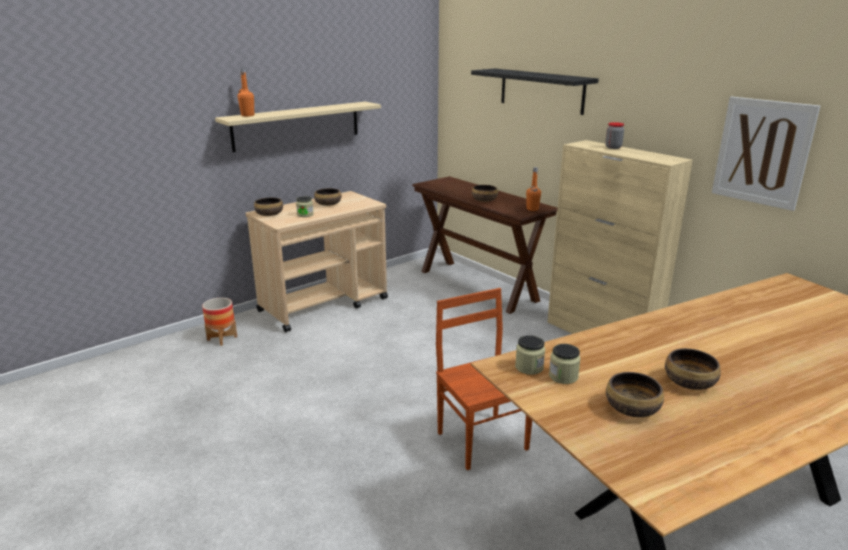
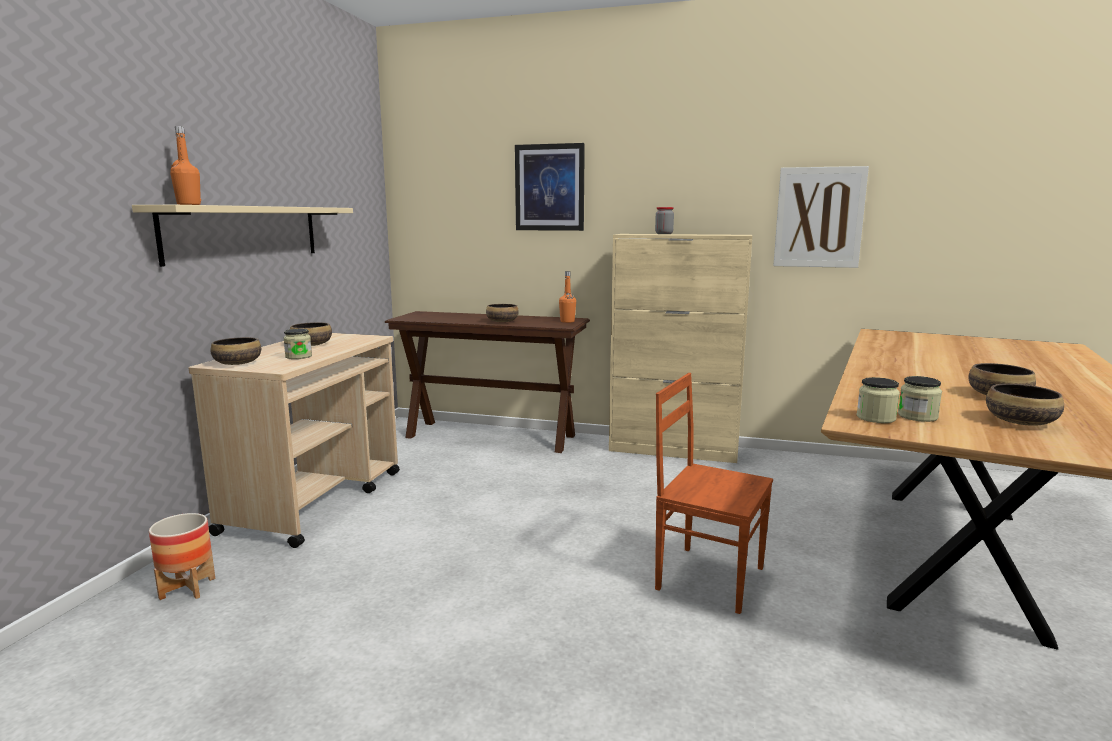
camera: 35 degrees left, 10 degrees down
black shelf [471,68,599,115] -> picture [515,143,585,231]

